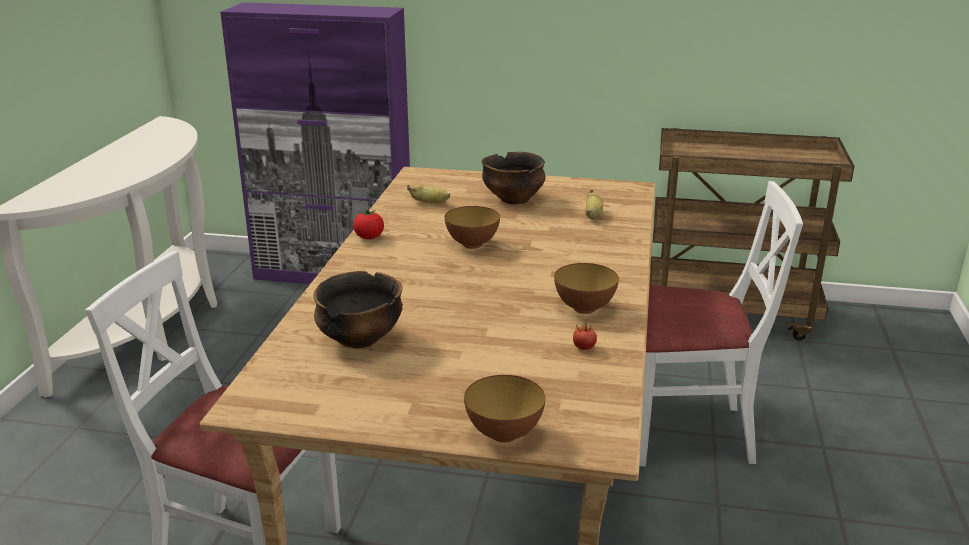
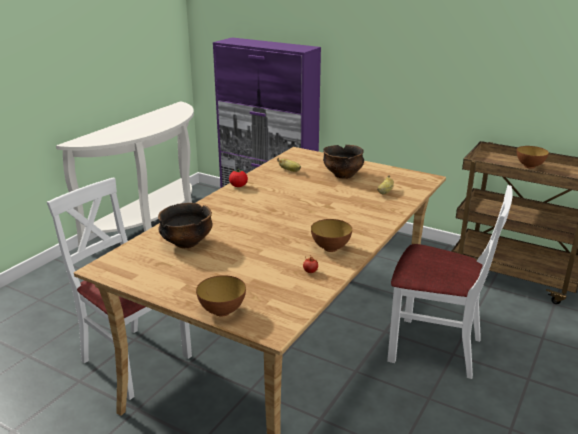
camera: 20 degrees right, 0 degrees up
bowl [445,206,500,249] -> bowl moved to [517,146,549,169]

